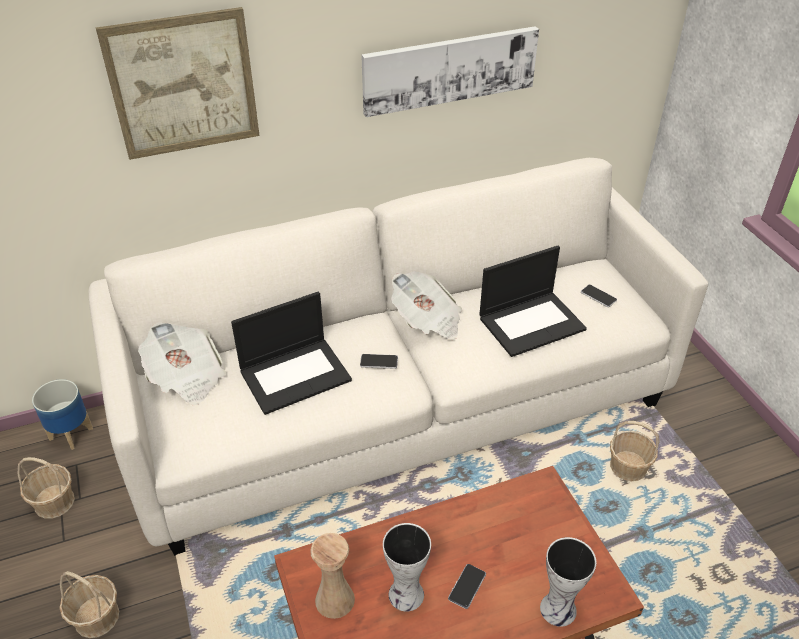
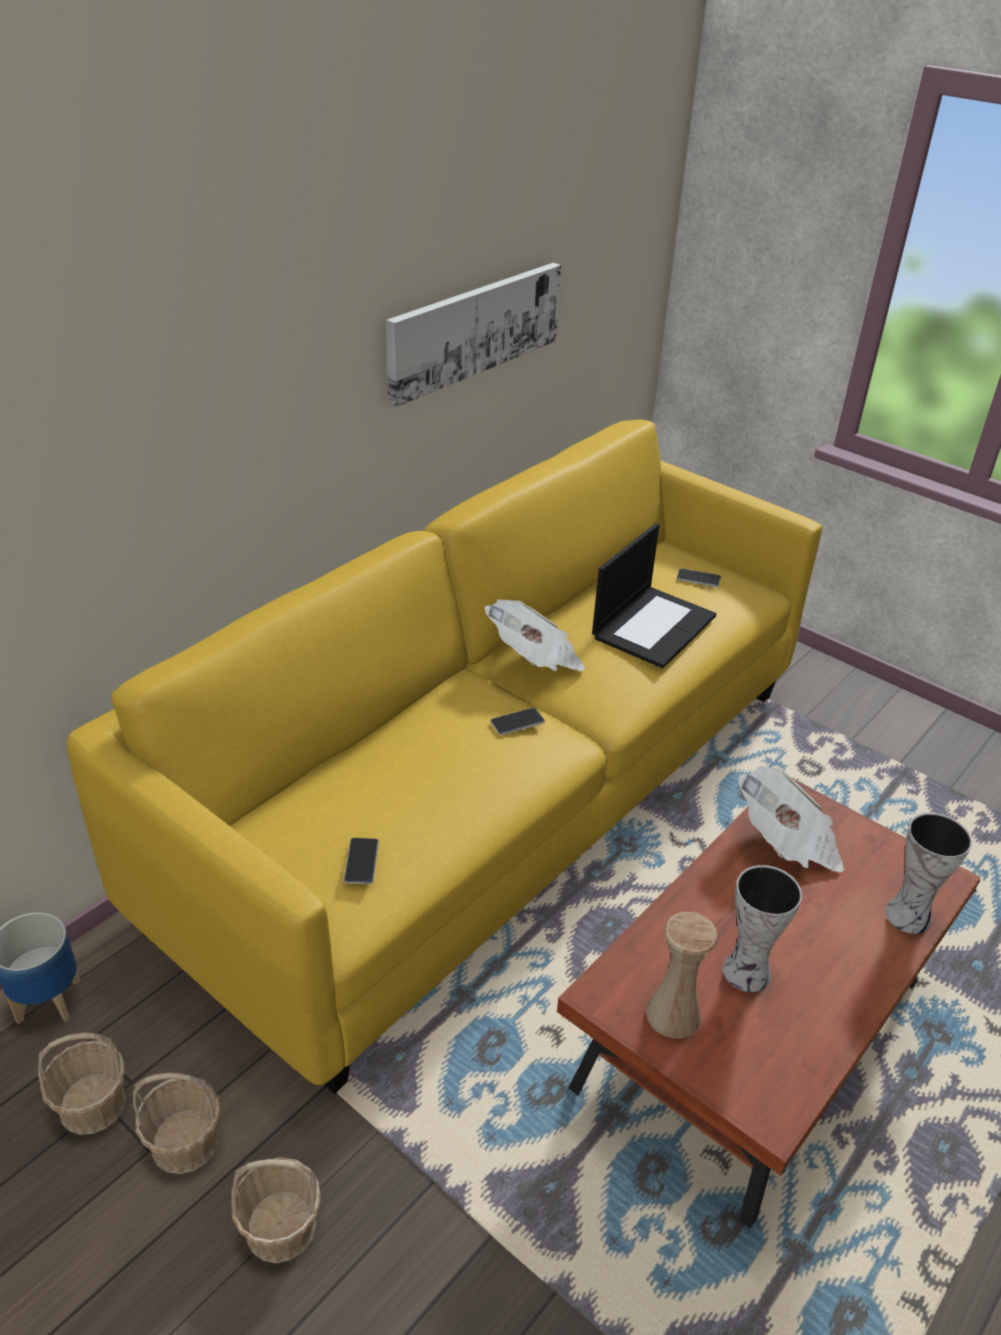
camera: 30 degrees left, 5 degrees down
white sofa [89,158,708,556] -> yellow sofa [67,419,822,1094]
picture [96,7,260,160] -> none
newspaper [138,322,226,405] -> newspaper moved to [738,766,844,872]
laptop [231,292,352,415] -> none
phone [448,564,486,609] -> phone moved to [344,838,379,884]
basket [610,421,660,481] -> basket moved to [133,1073,221,1174]

